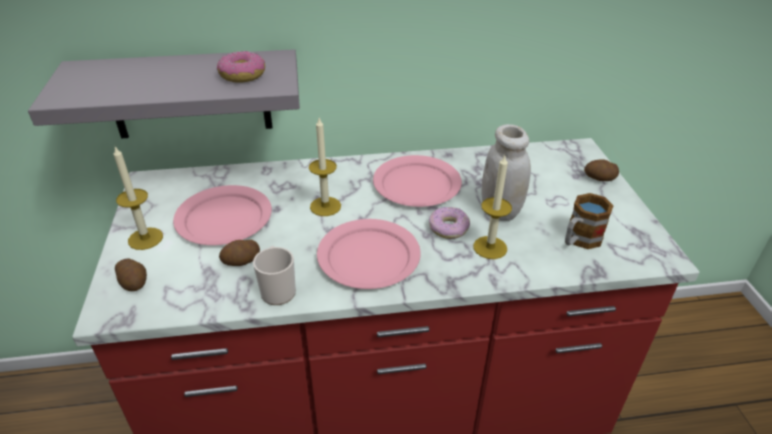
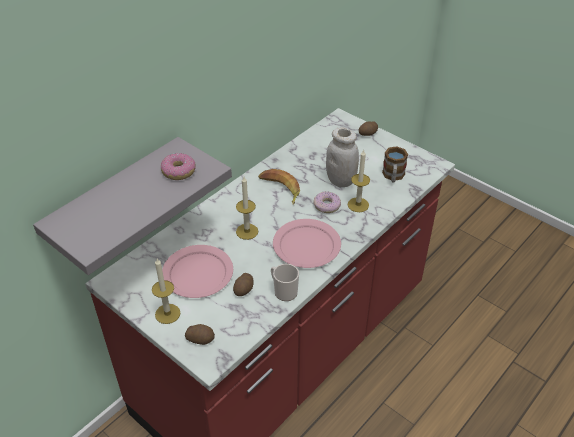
camera: 40 degrees left, 5 degrees up
pink plate [373,155,462,207] -> banana [258,169,300,205]

